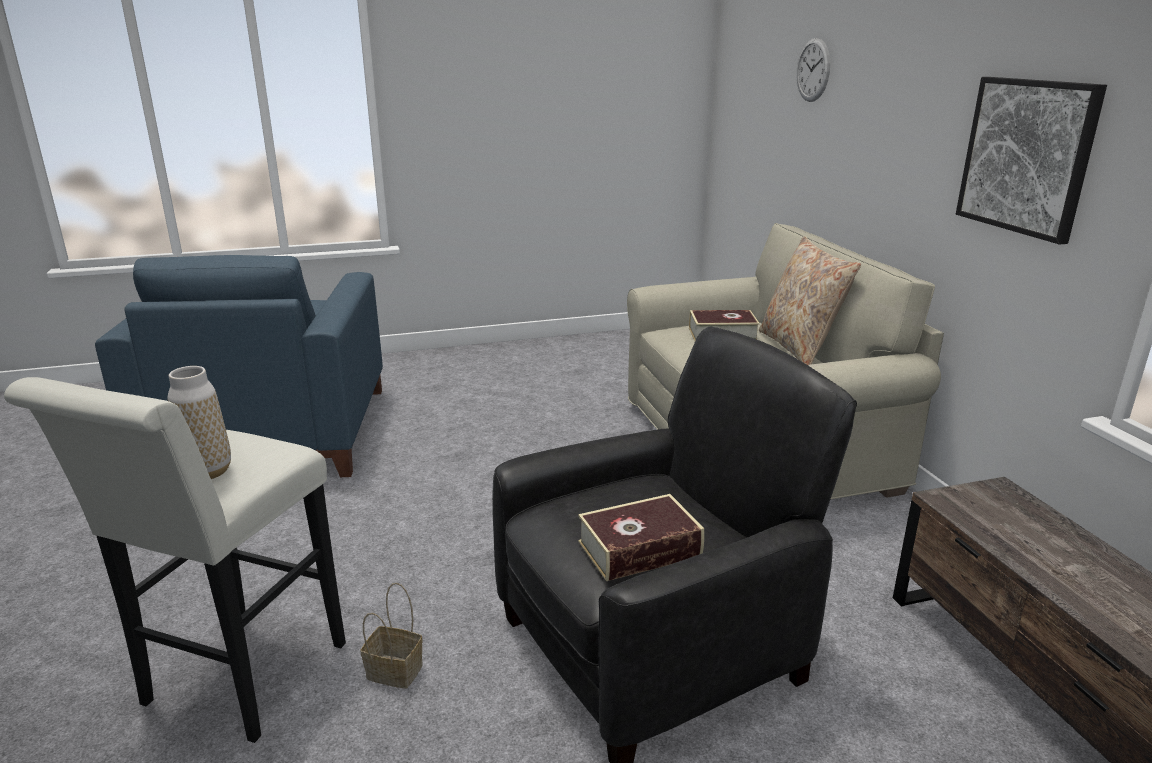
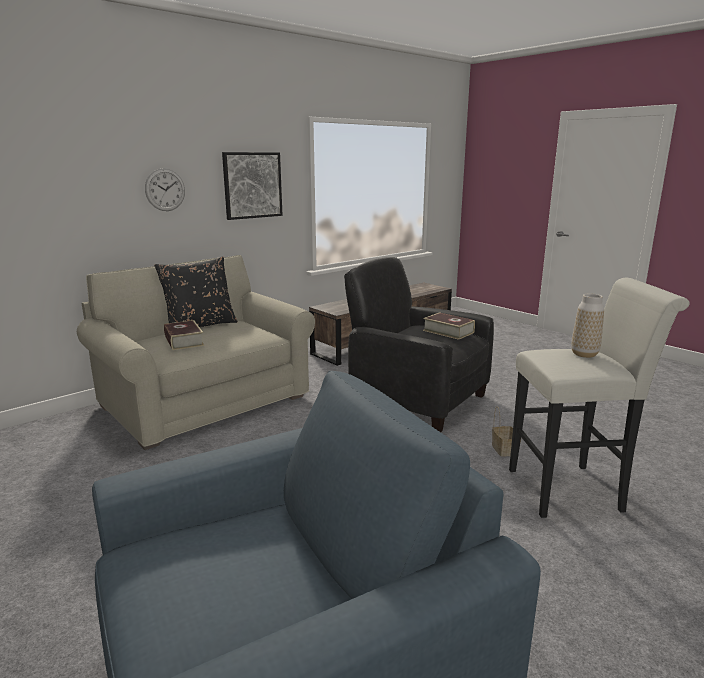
camera: 115 degrees left, 5 degrees down
beige pillow [759,236,861,365] -> black pillow [154,256,238,327]
wall clock [796,38,830,102] -> wall clock moved to [145,169,185,211]

